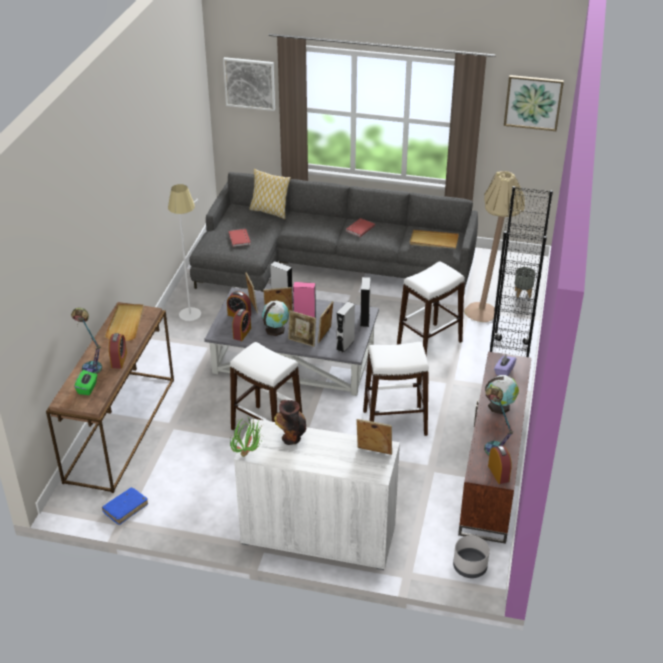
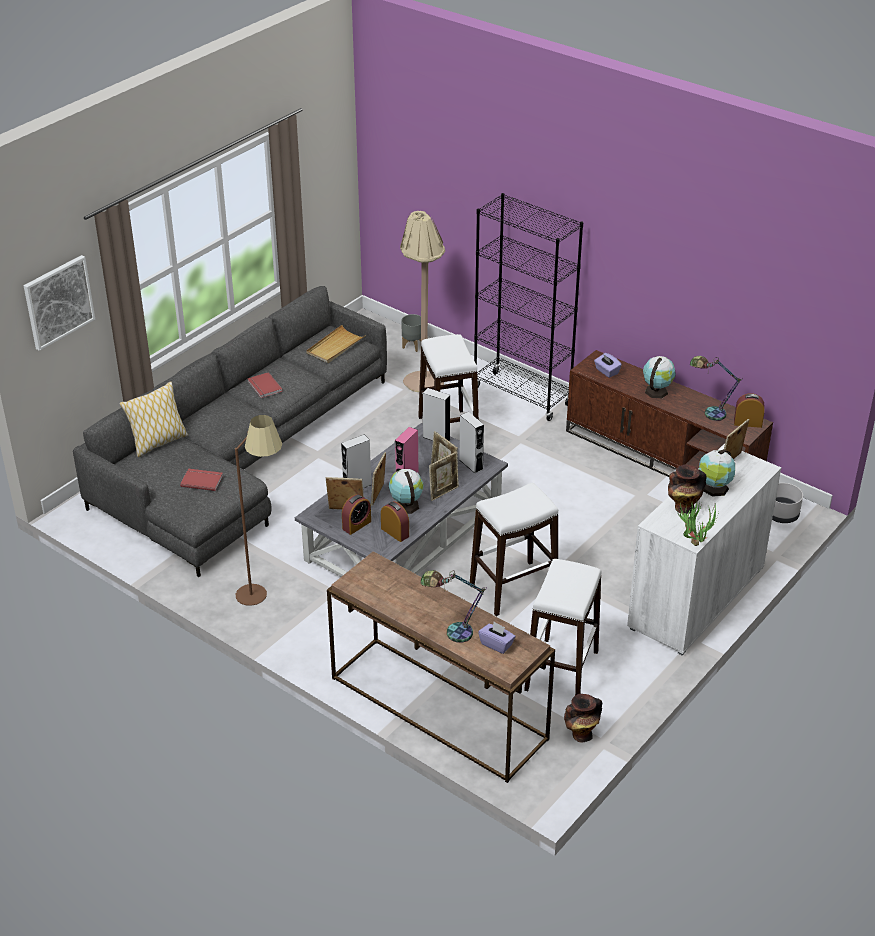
camera: 65 degrees left, 0 degrees up
green tissue box [74,370,97,395] -> purple tissue box [478,622,516,654]
blue book [102,487,148,525] -> vase [564,694,602,743]
beige tray [105,304,144,341] -> none
alarm clock [109,333,127,369] -> none
white floor lamp [168,184,201,321] -> brown floor lamp [235,415,282,606]
white stool [363,342,429,436] -> white stool moved to [524,559,602,695]
picture [504,75,564,131] -> none
none -> globe [699,449,735,497]

